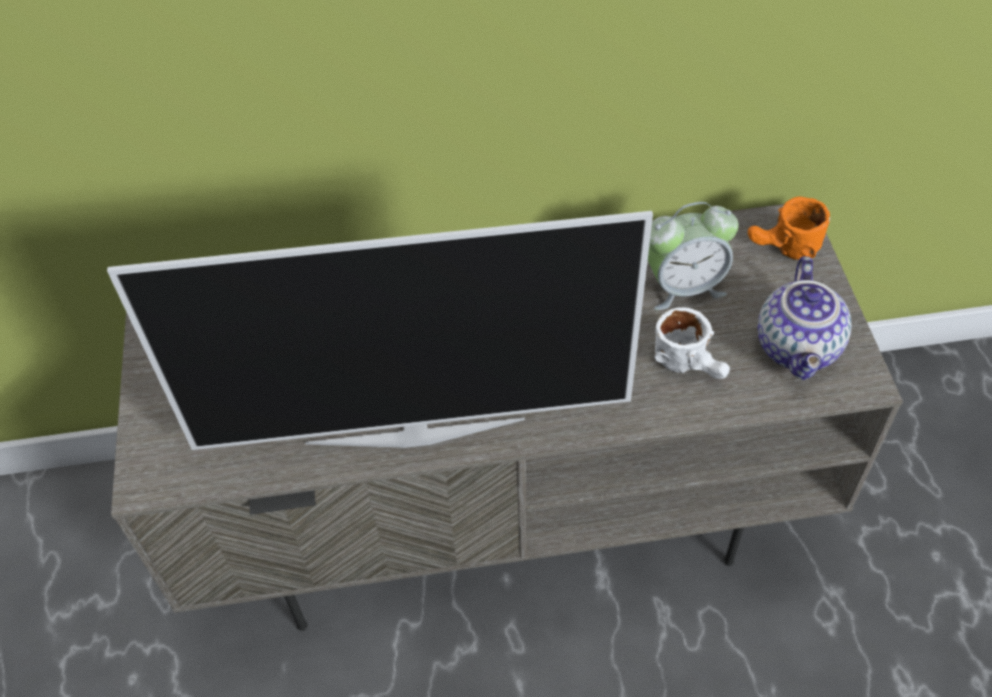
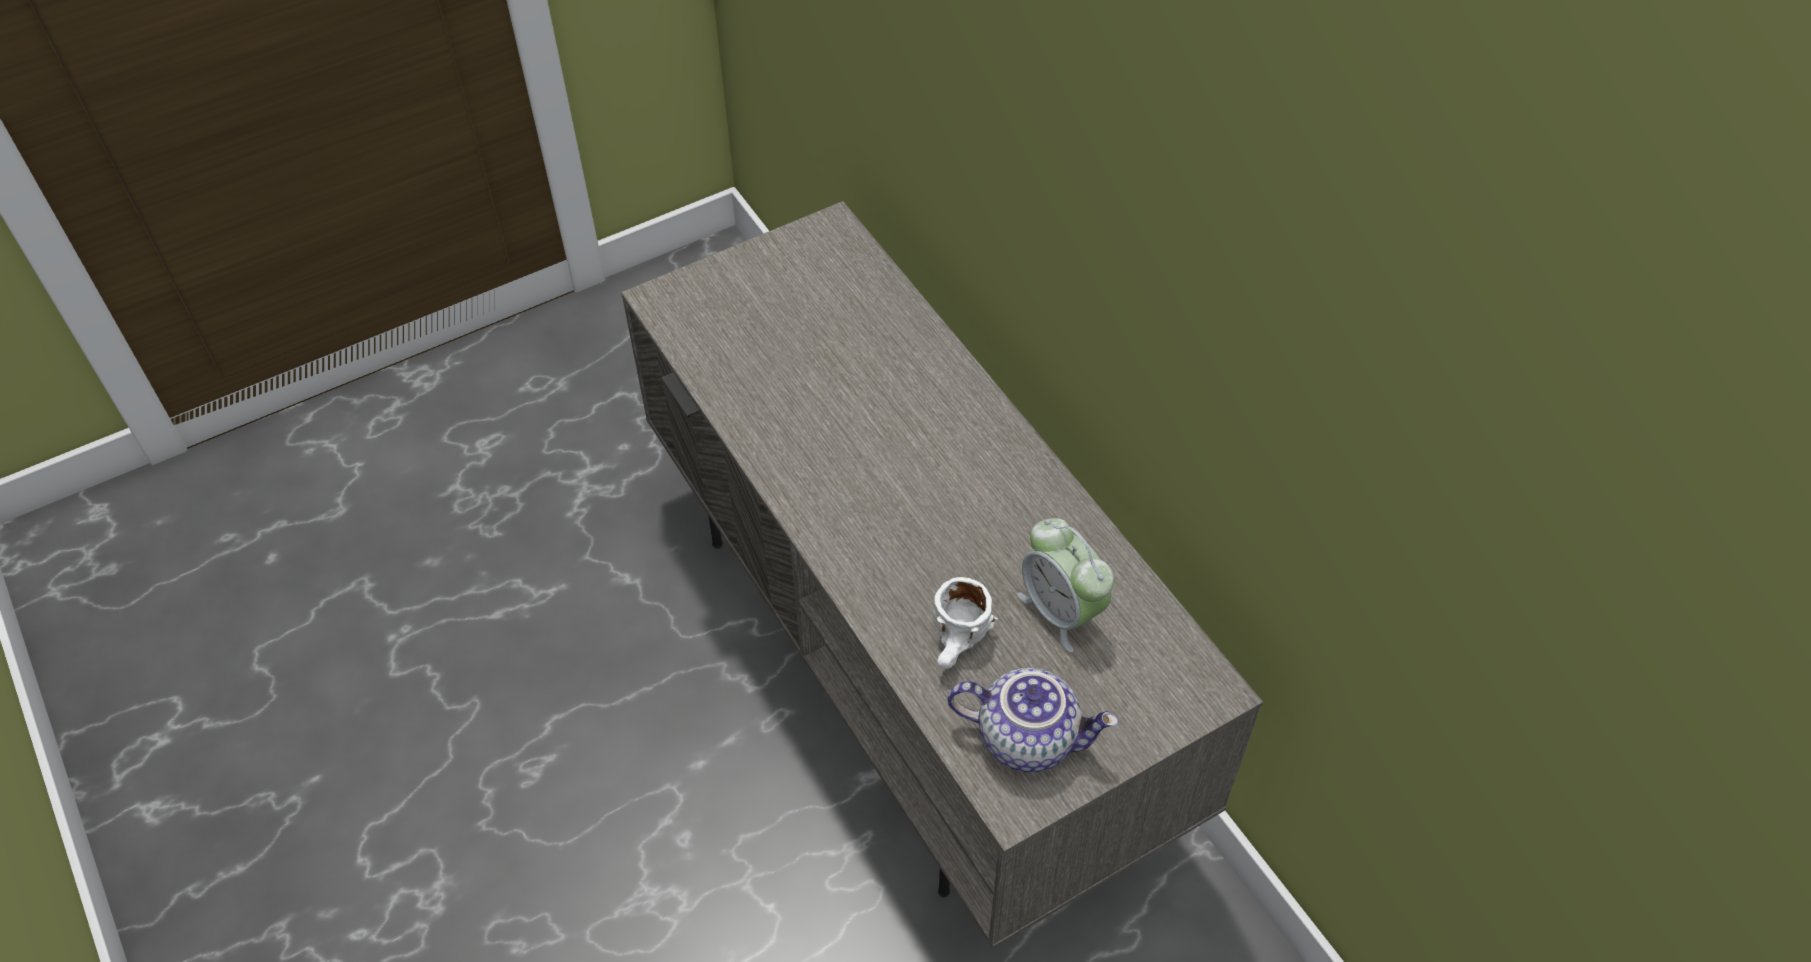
camera: 65 degrees right, 0 degrees up
television [107,211,653,450] -> none
orange mug [748,196,830,260] -> none
teapot [758,256,852,380] -> teapot turned 150 degrees counterclockwise [947,668,1119,773]

